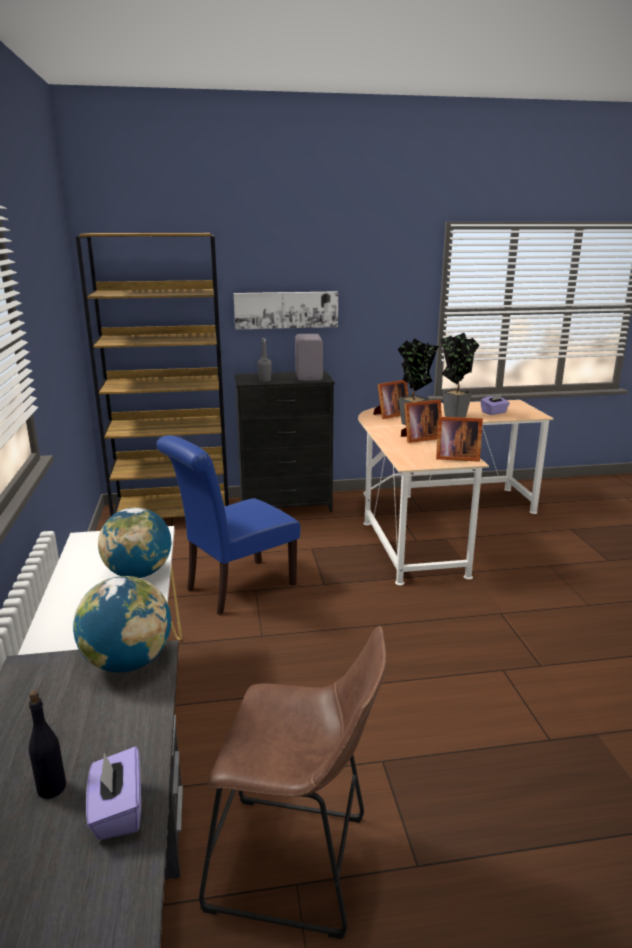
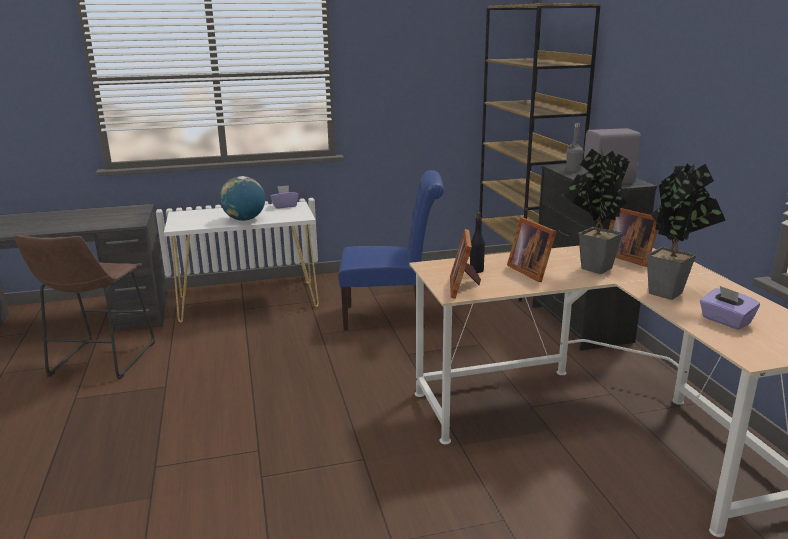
camera: 85 degrees right, 0 degrees up
black bottle [29,691,66,799] -> black bottle moved to [470,212,485,273]
globe [73,576,171,672] -> none
purple tissue box [86,747,141,840] -> purple tissue box moved to [270,185,299,209]
blue chair [156,435,300,615] -> blue chair turned 135 degrees clockwise [339,170,444,331]
picture [234,291,338,330] -> none

